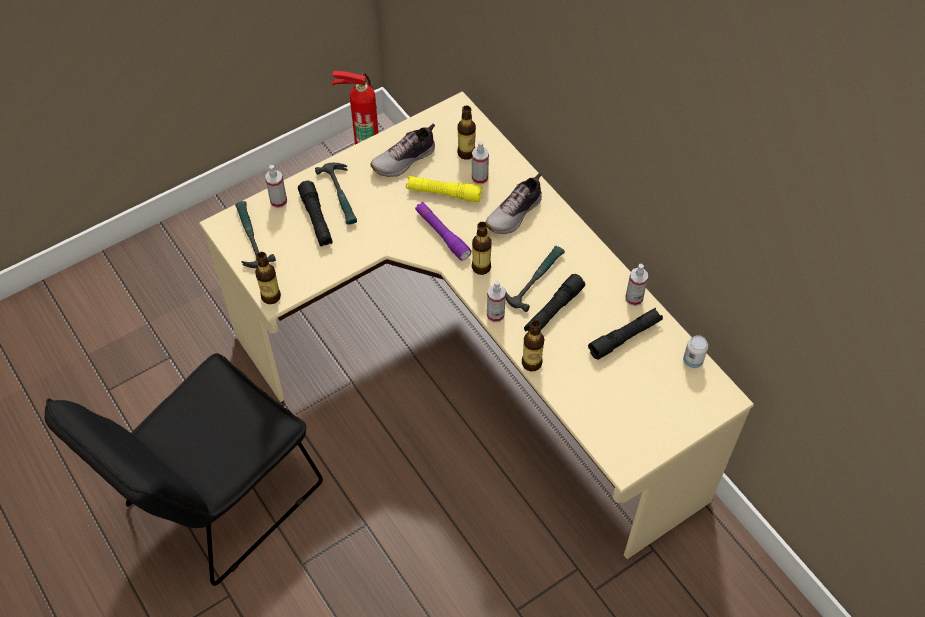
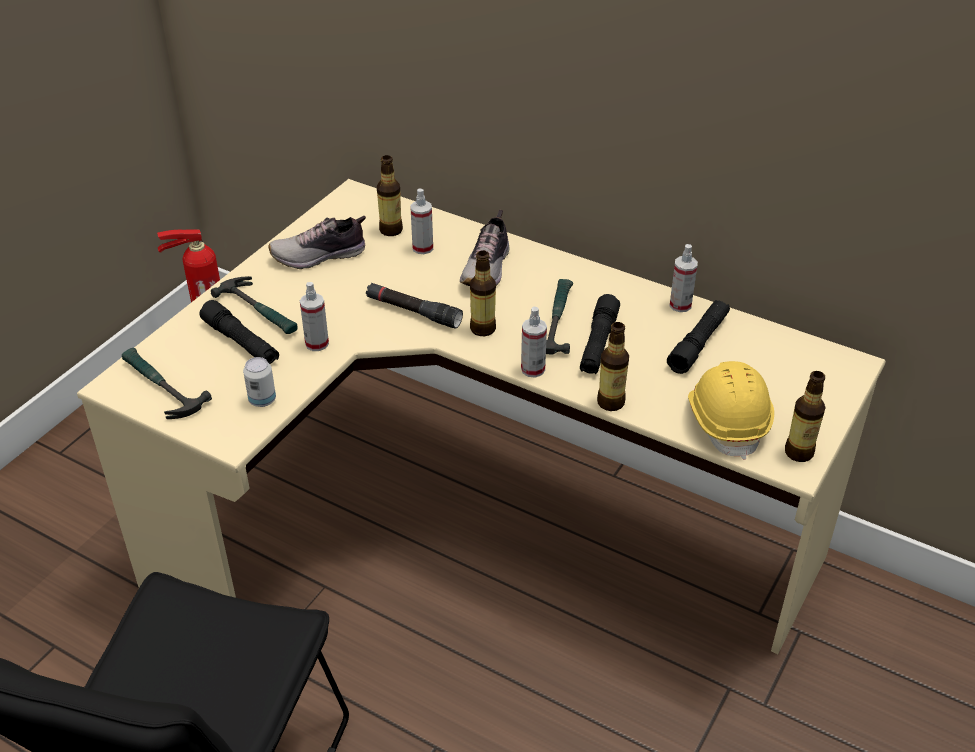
camera: 25 degrees left, 15 degrees down
bottle [255,252,281,304] -> bottle moved to [785,371,826,462]
spray bottle [265,165,287,208] -> spray bottle moved to [300,282,329,351]
shoe [370,124,435,177] -> shoe turned 45 degrees clockwise [269,216,366,269]
yellow flashlight [406,176,482,202] -> none
purple flashlight [415,202,471,261] -> black flashlight [366,283,463,328]
can [683,335,708,368] -> can moved to [243,357,276,407]
none -> yellow hard hat [688,361,774,460]

